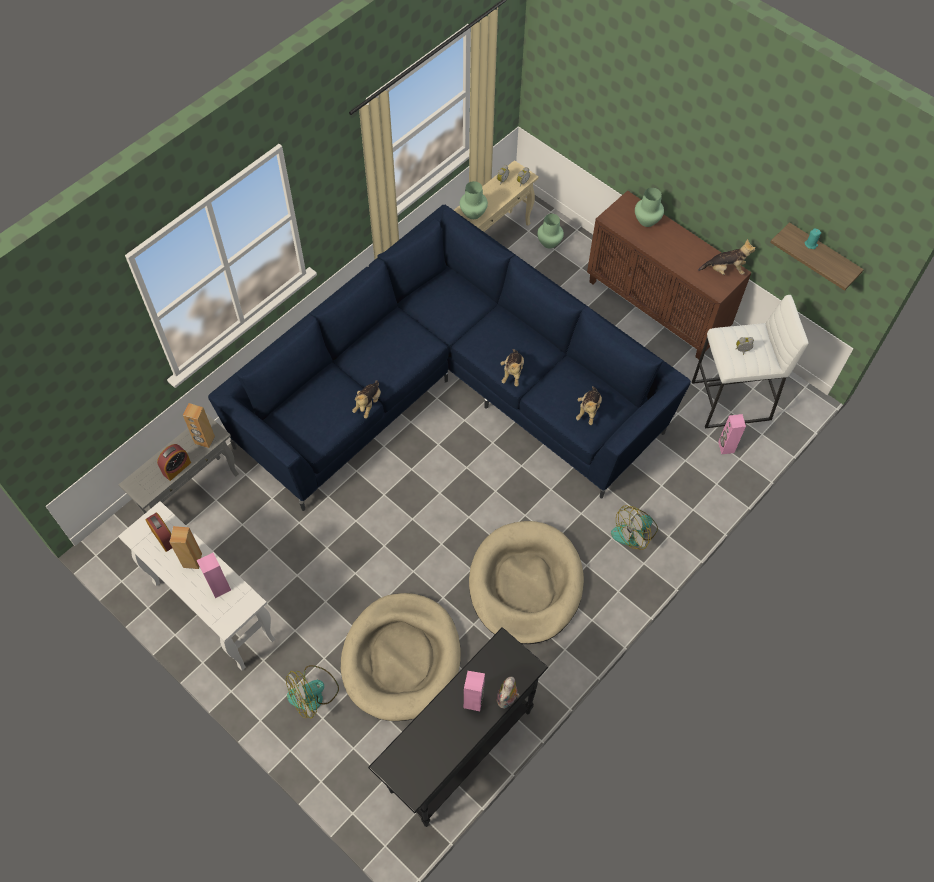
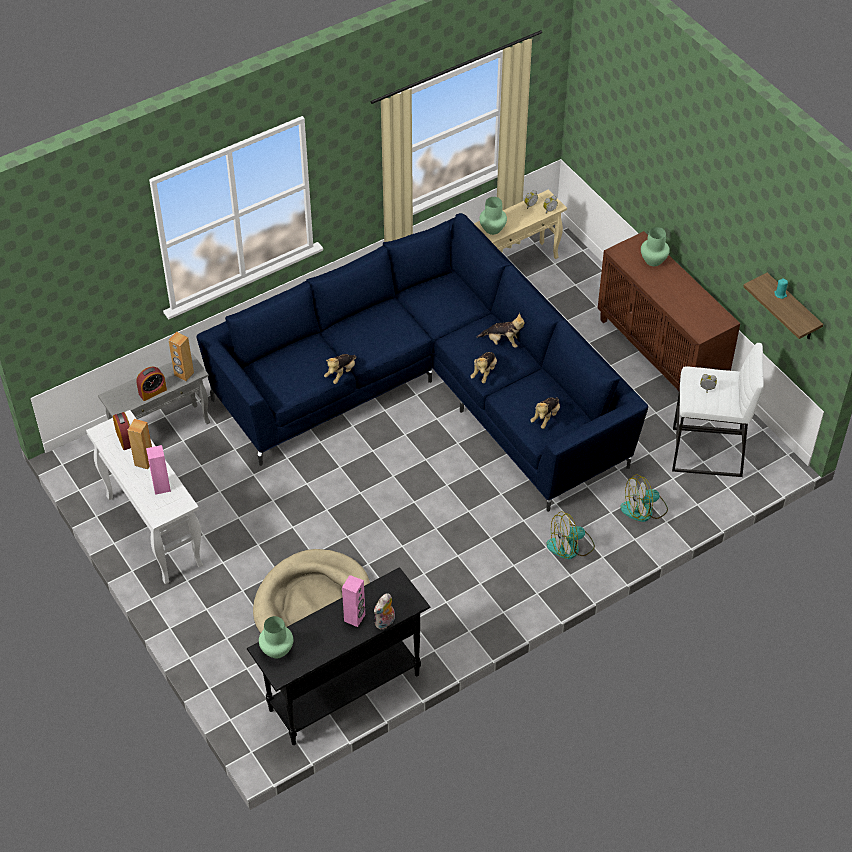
camera: 15 degrees right, 10 degrees down
fan [286,665,339,718] -> fan moved to [620,474,668,522]
beige dog bed [469,521,584,644] -> none
green vase [537,214,564,249] -> green vase moved to [259,616,293,658]
plush toy [698,239,756,275] -> plush toy moved to [477,313,525,348]
pink speaker [718,414,746,454] -> none

